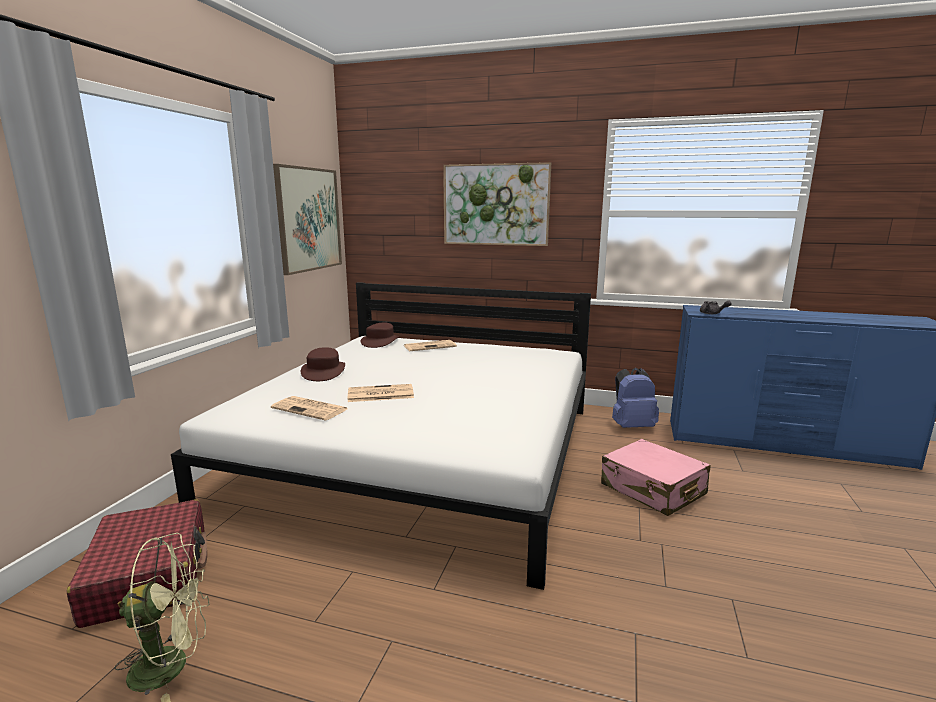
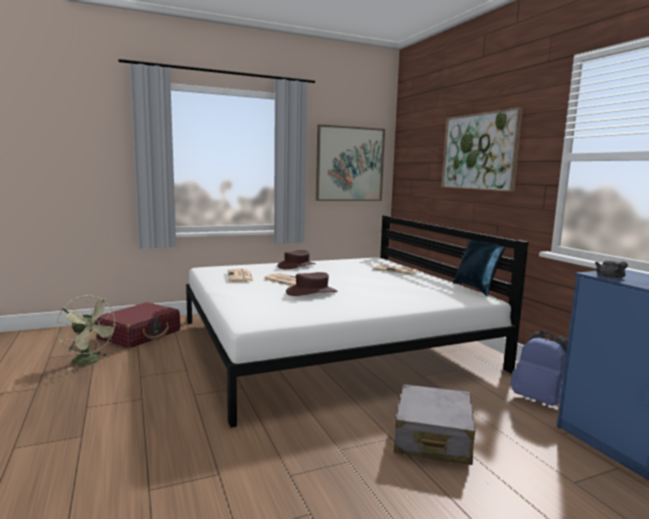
camera: 50 degrees right, 5 degrees down
brown hat [361,323,400,348] -> brown hat moved to [286,272,338,296]
pink suitcase [601,439,710,516] -> grey suitcase [394,384,475,465]
none -> blue pillow [453,240,506,296]

